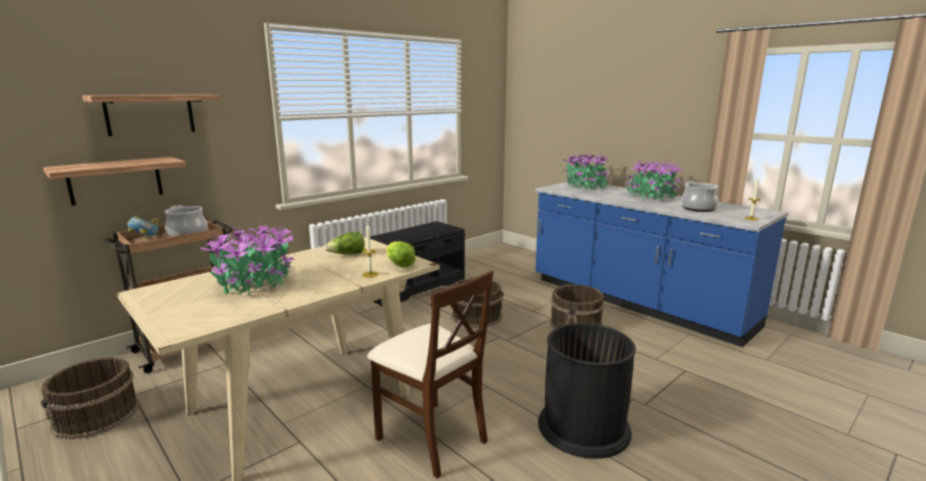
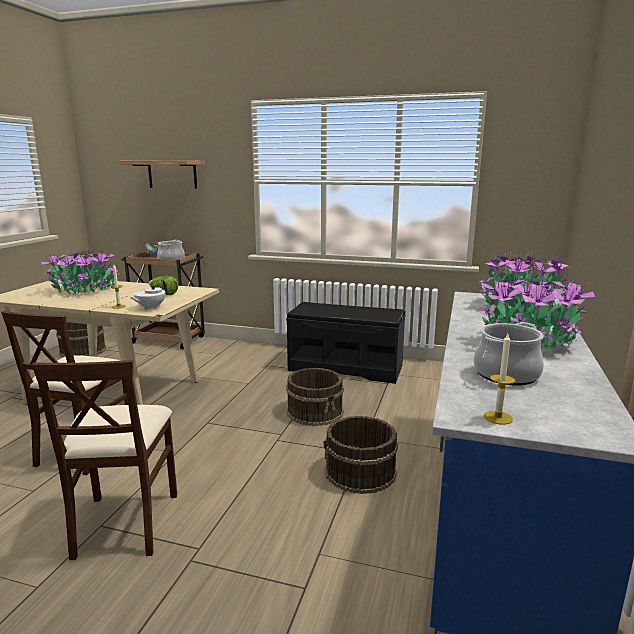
camera: 60 degrees right, 0 degrees up
shelf [43,157,186,206] -> none
lettuce [386,241,416,267] -> white teapot [130,279,167,310]
black trash can [538,323,636,459] -> beige chair [32,360,177,560]

